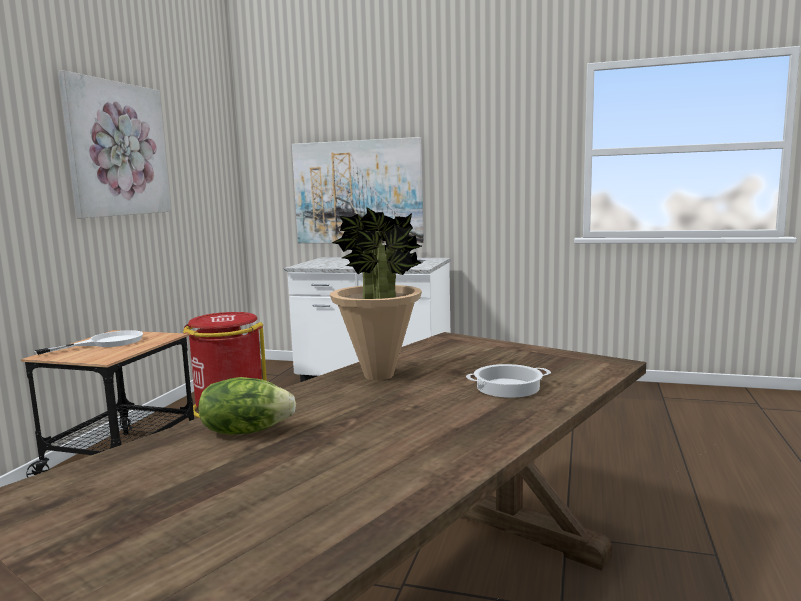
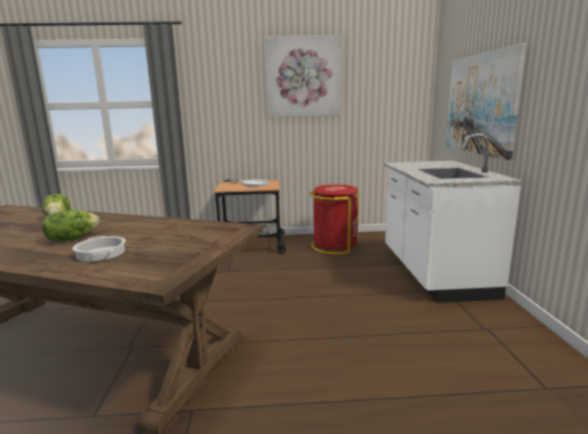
camera: 70 degrees right, 5 degrees up
potted plant [330,207,422,380] -> none
none -> lettuce [42,210,100,241]

